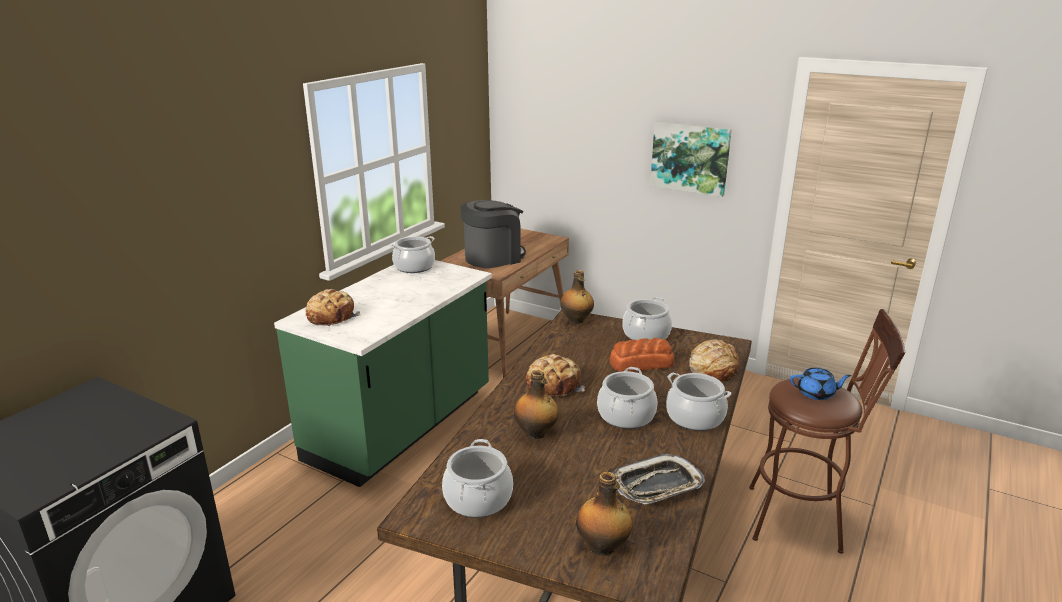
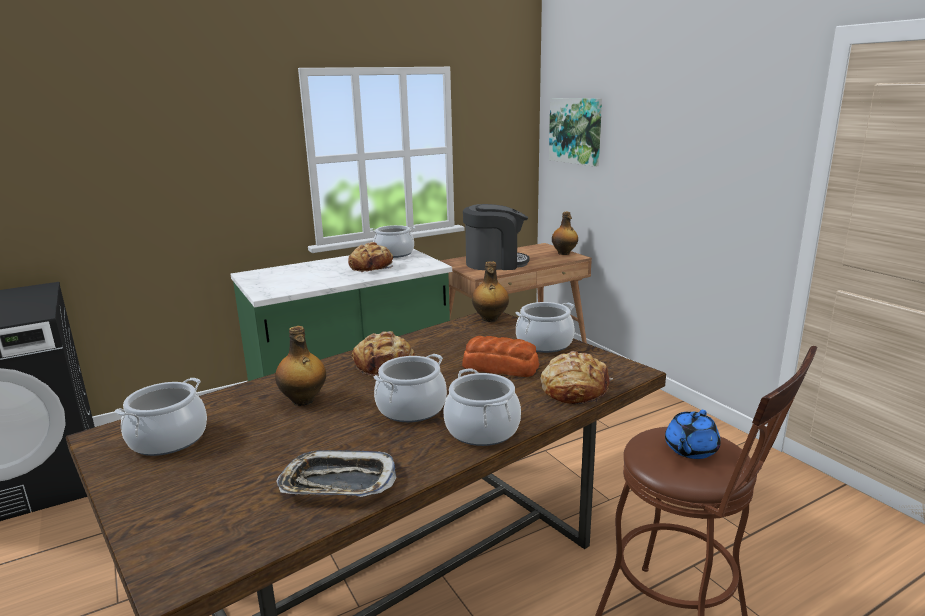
camera: 30 degrees right, 5 degrees down
bread [306,289,361,326] -> bread moved to [348,242,393,272]
bottle [576,472,632,556] -> bottle moved to [552,212,578,255]
picture [650,121,732,197] -> picture moved to [549,98,602,167]
blue teapot [790,368,852,400] -> blue teapot turned 90 degrees clockwise [665,410,721,459]

